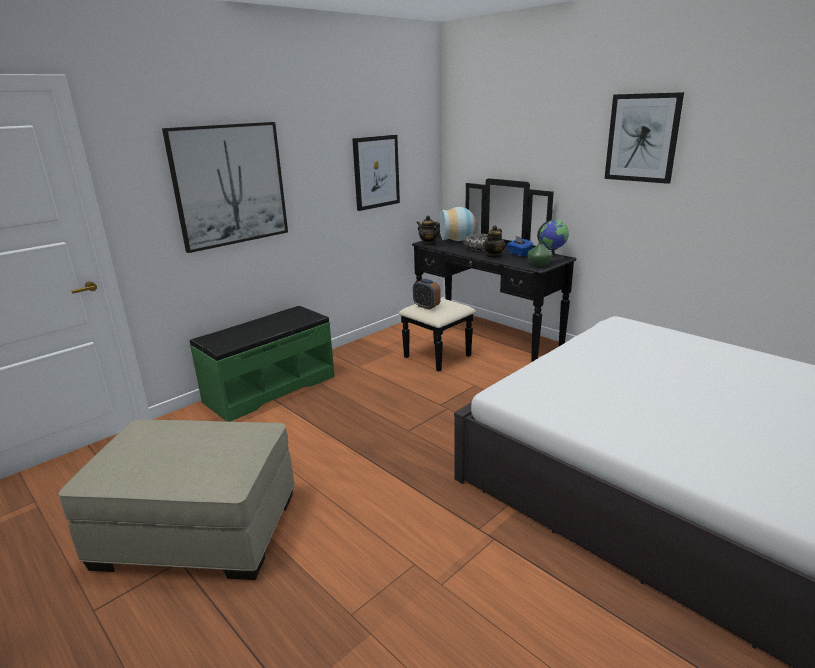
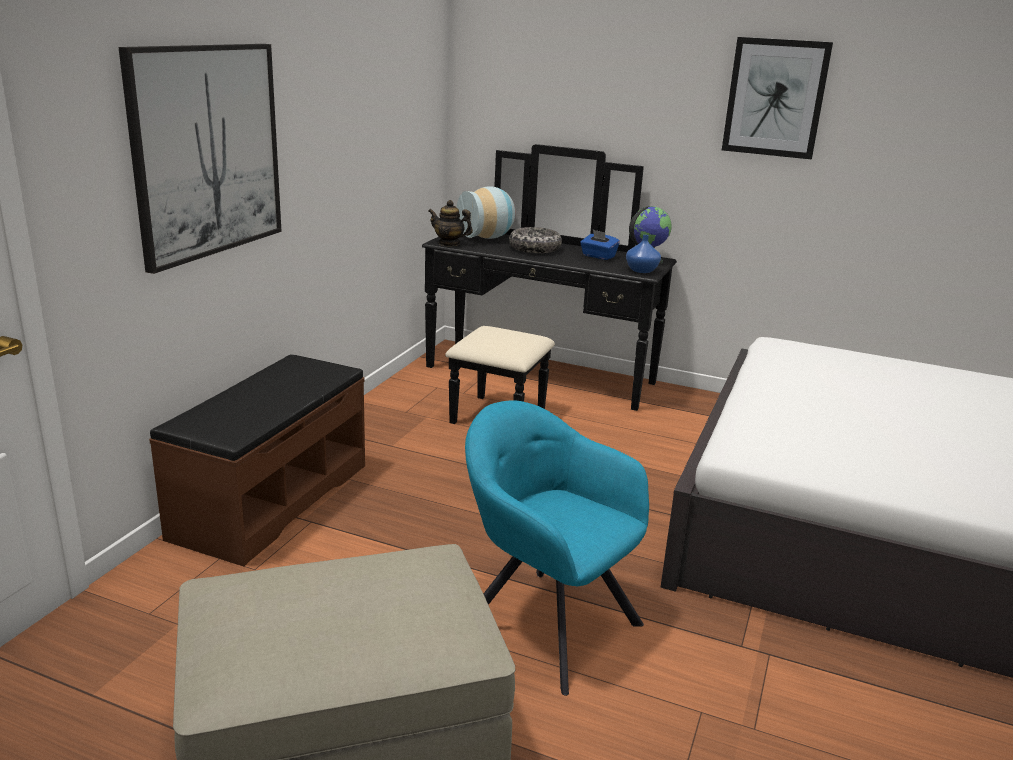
camera: 25 degrees left, 0 degrees up
green bench [190,306,335,422] -> brown bench [149,354,365,566]
picture [352,135,400,211] -> none
alarm clock [413,279,441,310] -> none
teapot [483,225,506,258] -> none
green vase [528,239,553,266] -> blue vase [626,235,661,273]
none -> turquoise armchair [465,400,649,696]

